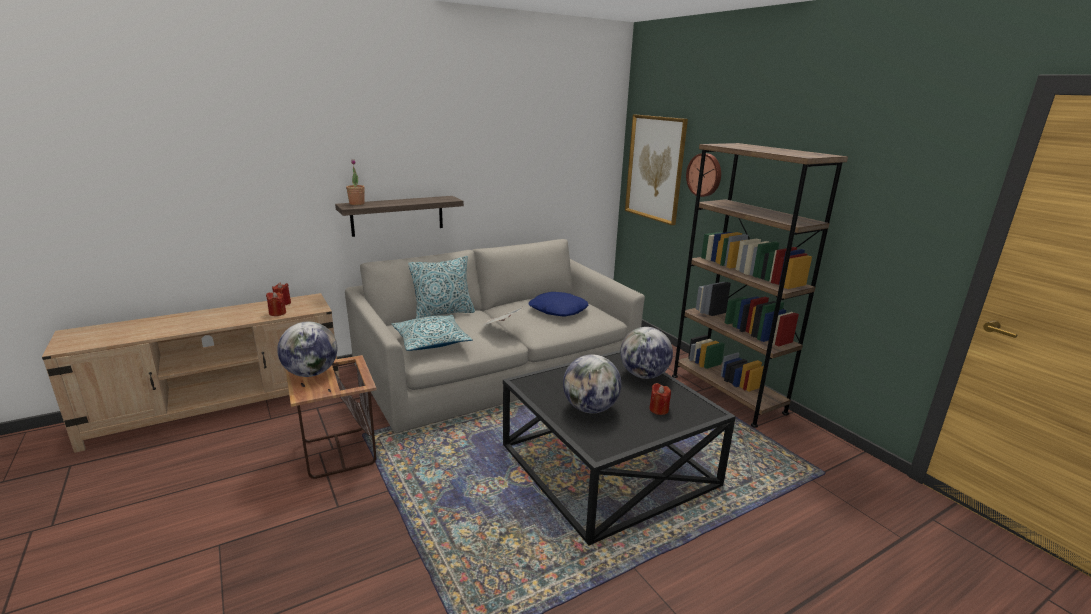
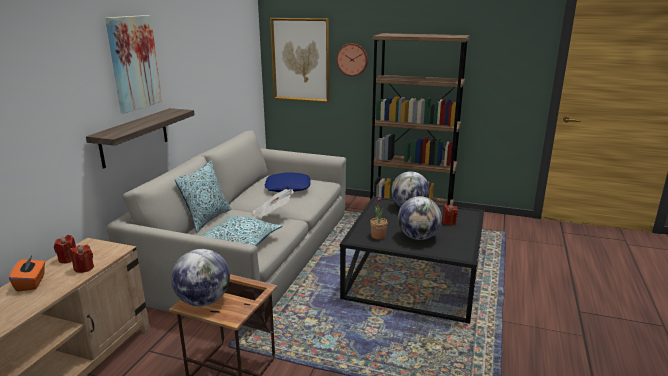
camera: 40 degrees left, 0 degrees up
potted plant [346,159,365,205] -> potted plant moved to [370,197,388,239]
none -> orange tissue box [9,256,45,292]
none -> picture [105,15,162,113]

